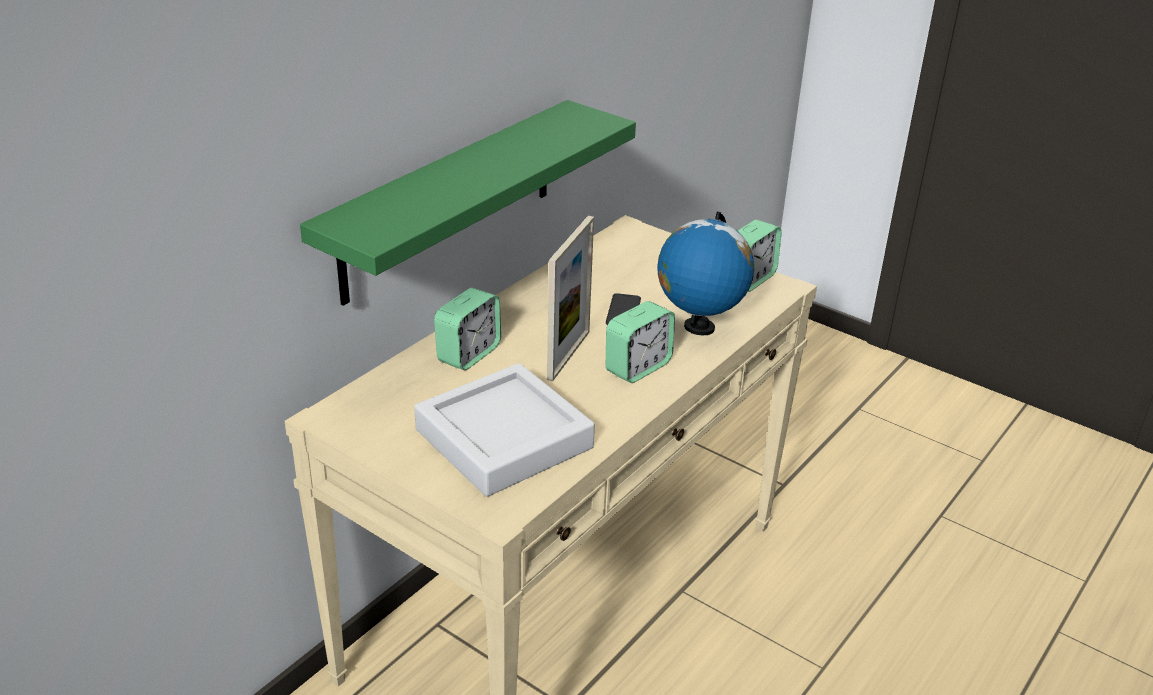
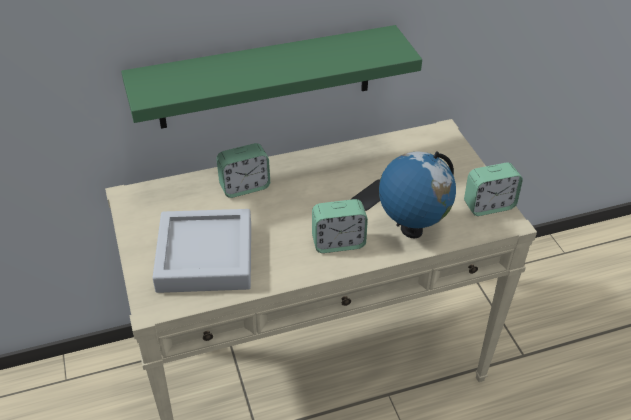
camera: 35 degrees right, 10 degrees up
picture frame [547,216,594,381] -> none

